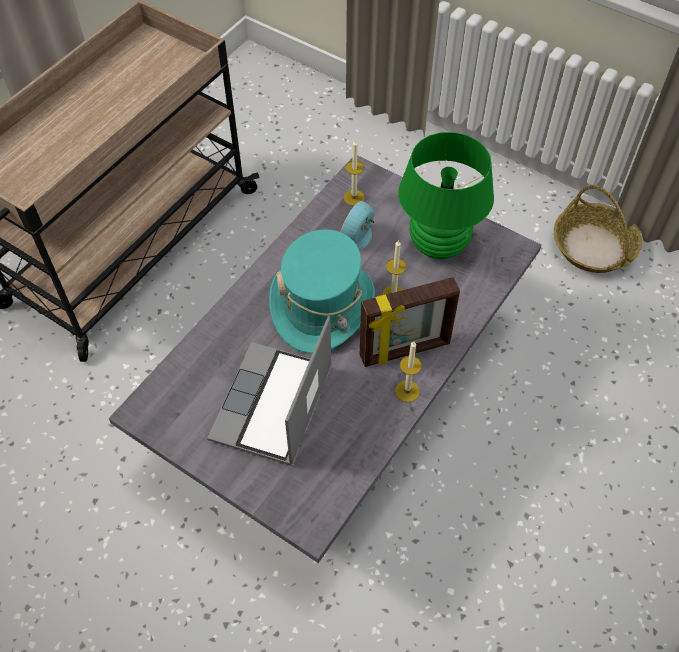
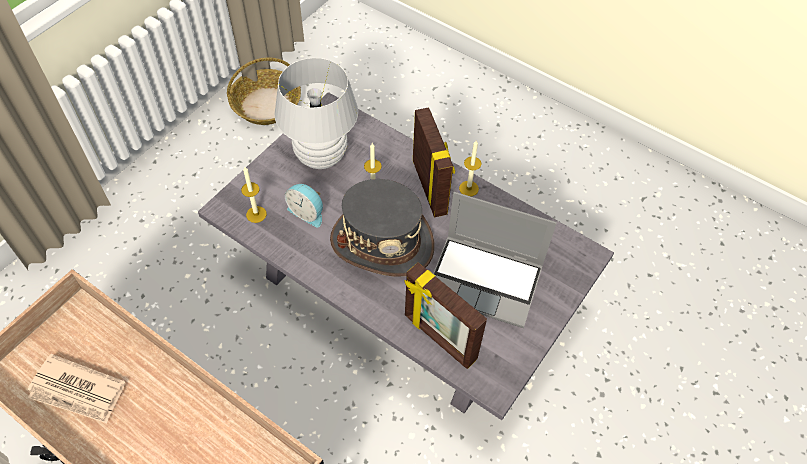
camera: 90 degrees left, 0 degrees up
turquoise hat [269,230,375,354] -> grey hat [330,179,434,277]
green table lamp [398,132,494,259] -> white table lamp [275,58,358,169]
none -> newspaper [27,354,125,423]
none -> picture frame [405,262,487,369]

